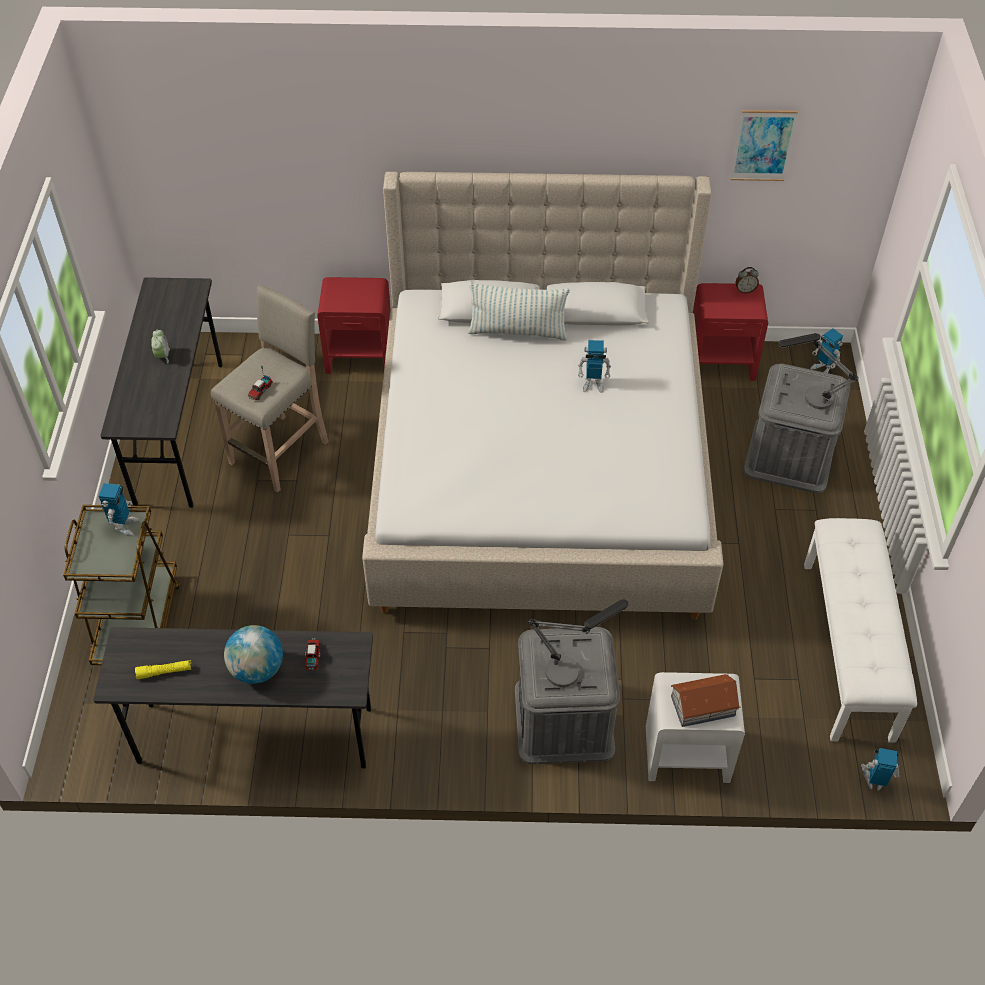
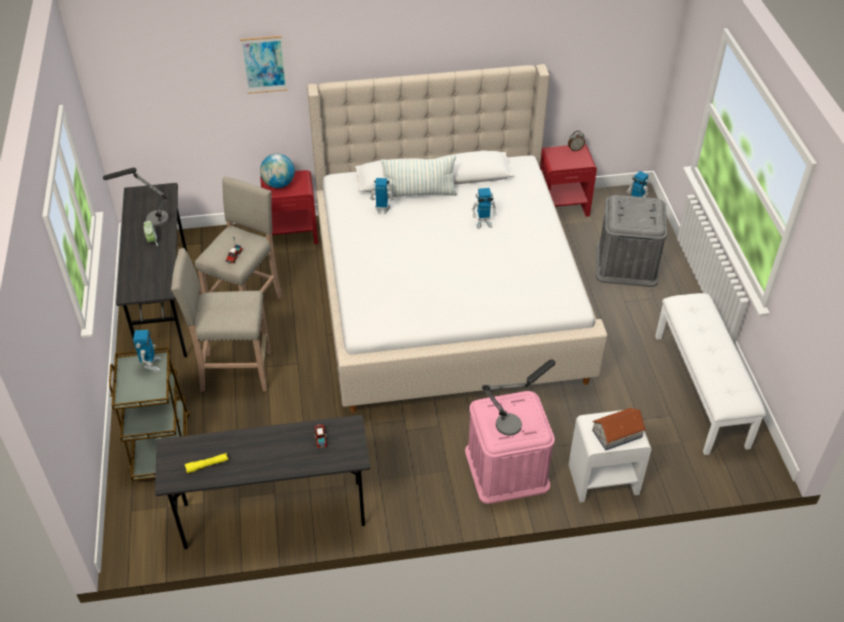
camera: 10 degrees left, 5 degrees down
globe [224,625,283,684] -> globe moved to [260,154,295,188]
grey storage box [515,627,620,764] -> pink storage box [465,391,555,504]
picture [730,110,798,181] -> picture moved to [240,36,288,94]
table lamp [778,333,859,409] -> table lamp moved to [103,168,169,226]
toy robot [861,748,899,791] -> toy robot moved to [370,178,394,214]
none -> beige stool [171,248,271,392]

